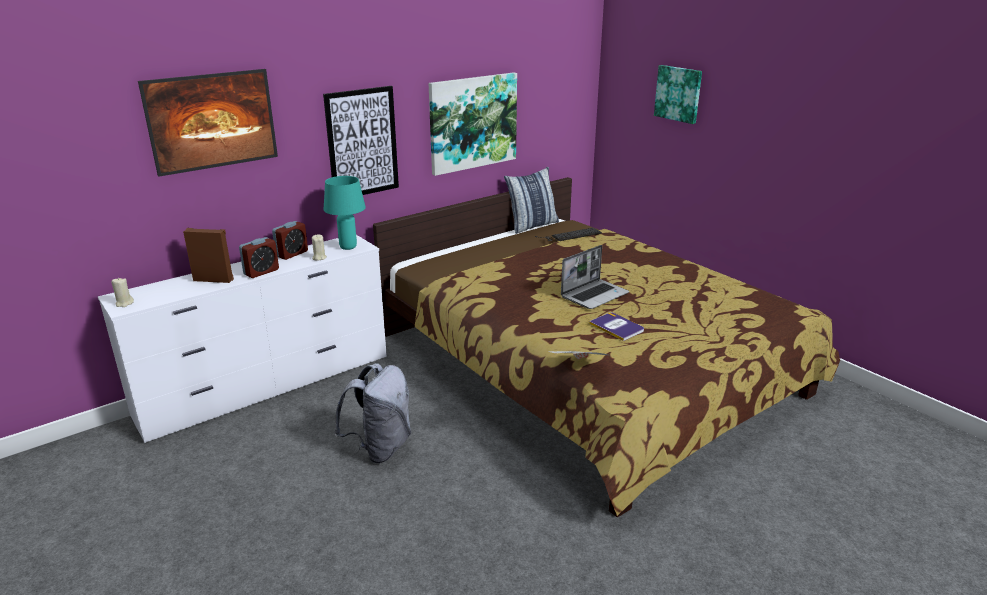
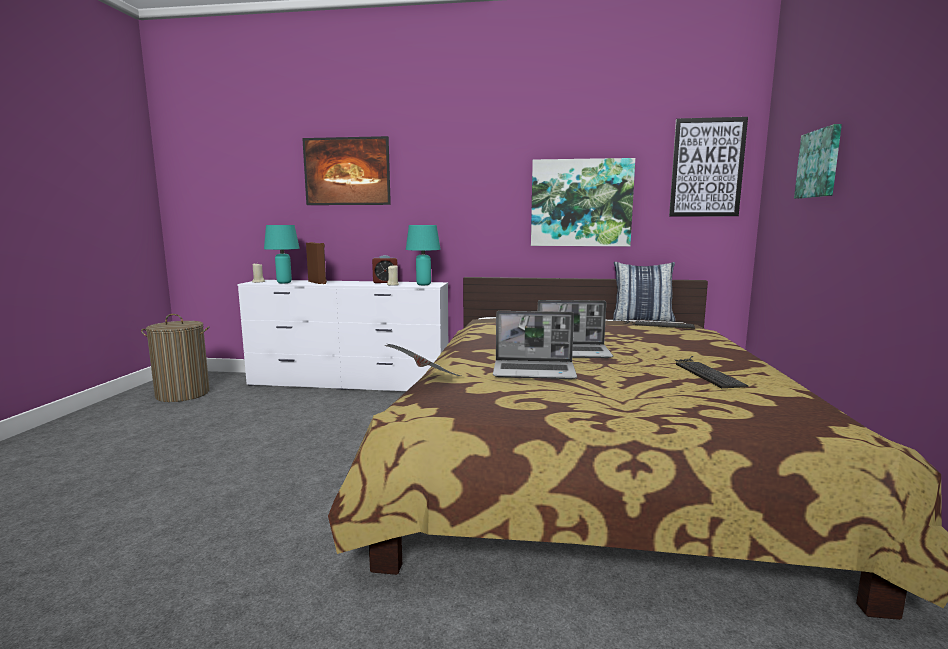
camera: 45 degrees right, 15 degrees down
alarm clock [239,237,279,278] -> none
picture [323,86,399,195] -> picture moved to [669,117,748,216]
grey backpack [334,363,411,463] -> none
book [589,313,644,341] -> laptop [493,311,577,379]
none -> laundry basket [141,314,210,402]
none -> turquoise table lamp [264,225,300,283]
none -> keyboard [676,356,748,388]

